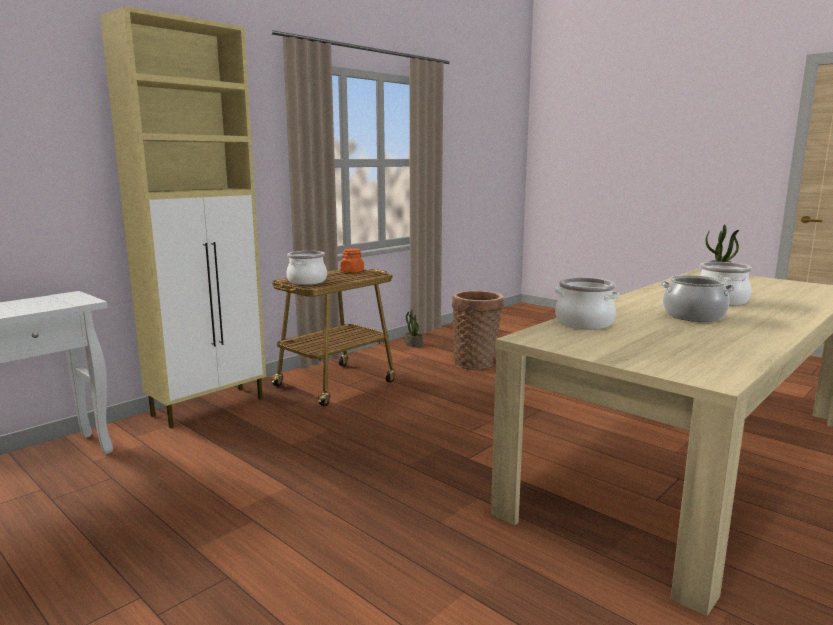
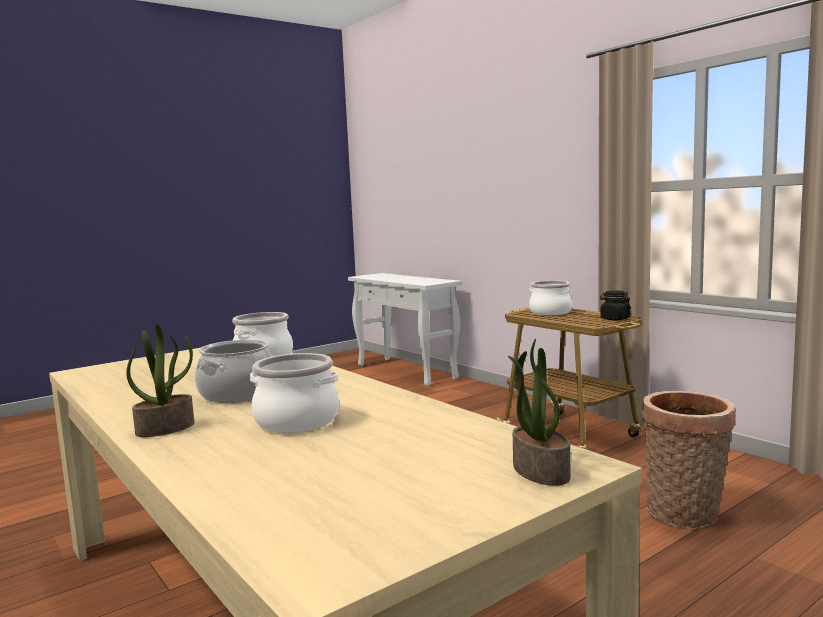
camera: 100 degrees right, 5 degrees down
beige cabinet [100,6,266,428] -> none
orange jar [340,248,364,273] -> black jar [600,290,631,320]
potted plant [405,308,423,347] -> potted plant moved to [126,324,194,437]

